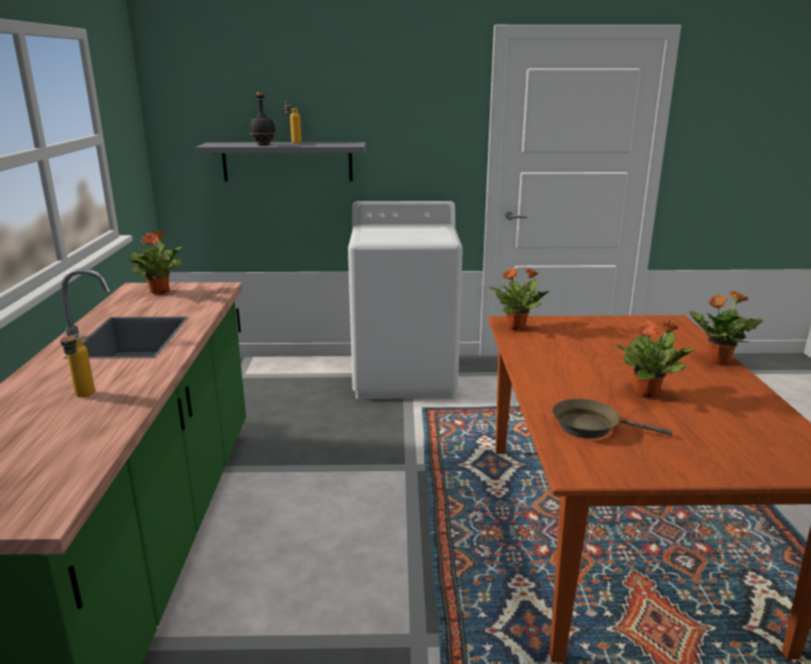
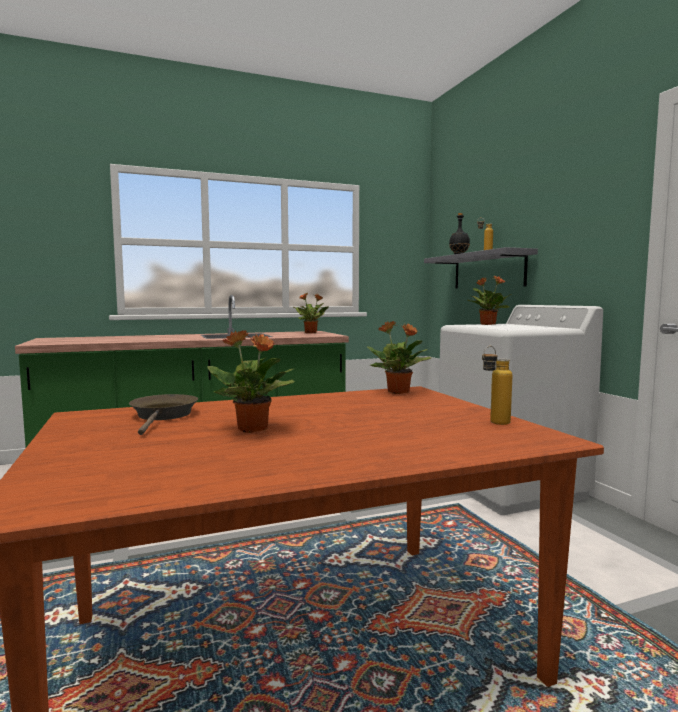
camera: 70 degrees right, 15 degrees down
bottle [60,330,95,397] -> bottle moved to [482,346,513,425]
potted plant [689,290,763,365] -> potted plant moved to [467,276,511,325]

